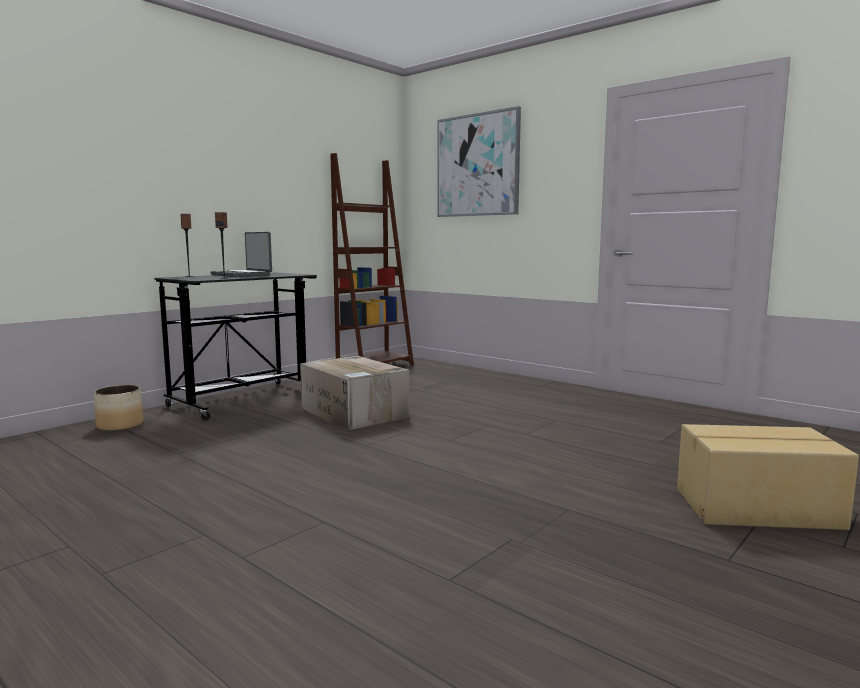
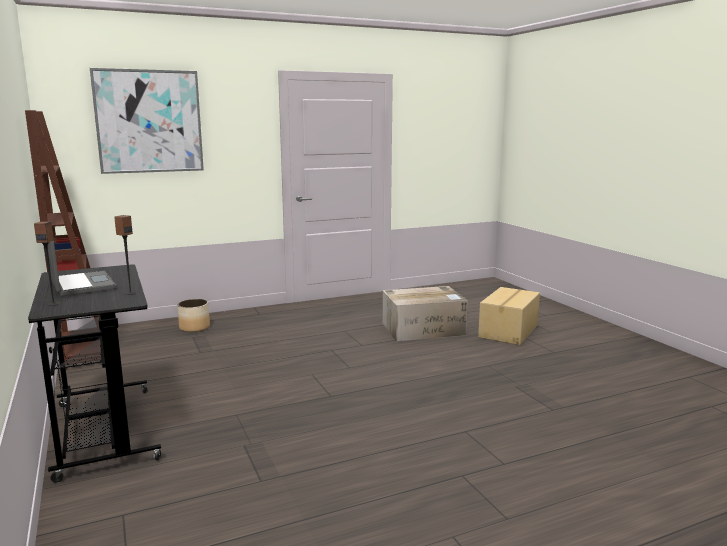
camera: 65 degrees left, 5 degrees up
planter [93,385,144,431] -> planter moved to [177,299,210,332]
laptop [211,232,272,277] -> laptop turned 105 degrees counterclockwise [48,241,116,296]
cardboard box [300,356,409,430] -> cardboard box moved to [382,286,468,341]

